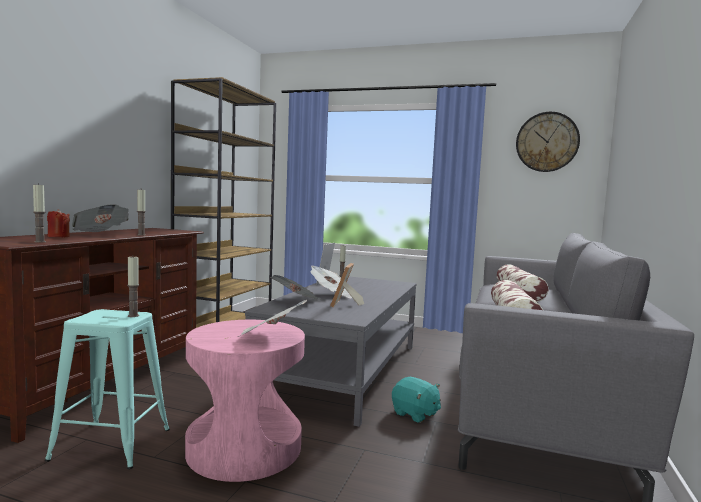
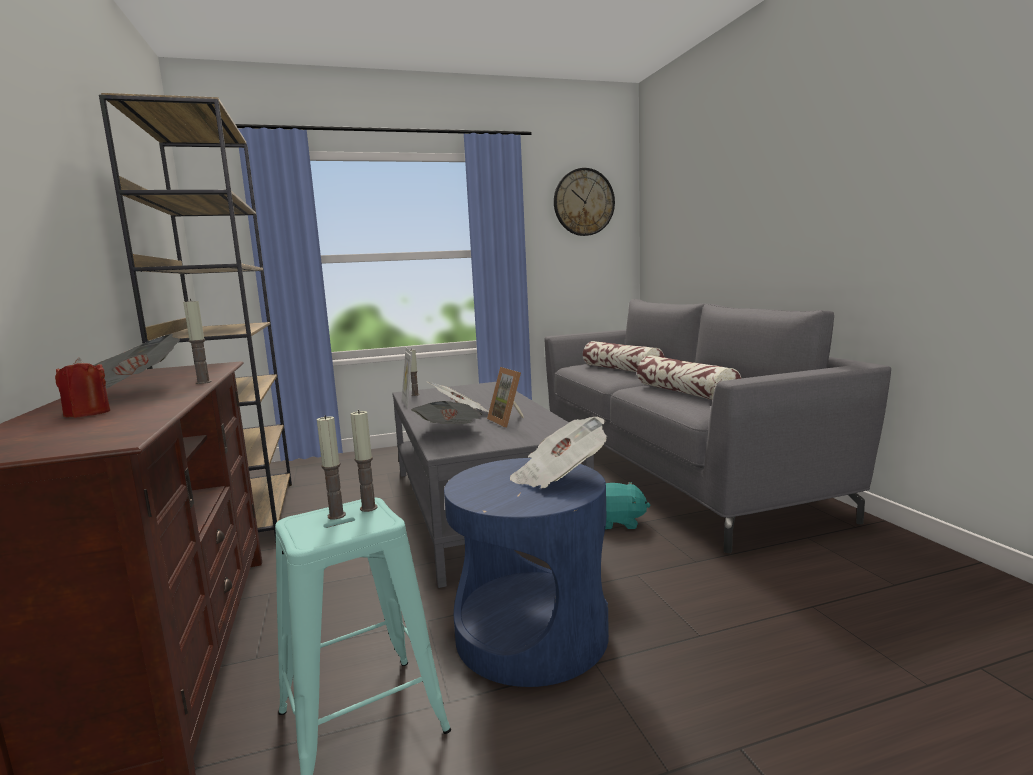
camera: 35 degrees left, 5 degrees up
candle [33,183,46,243] -> candle moved to [317,415,346,520]
pink side table [185,320,305,482] -> blue side table [444,458,609,687]

